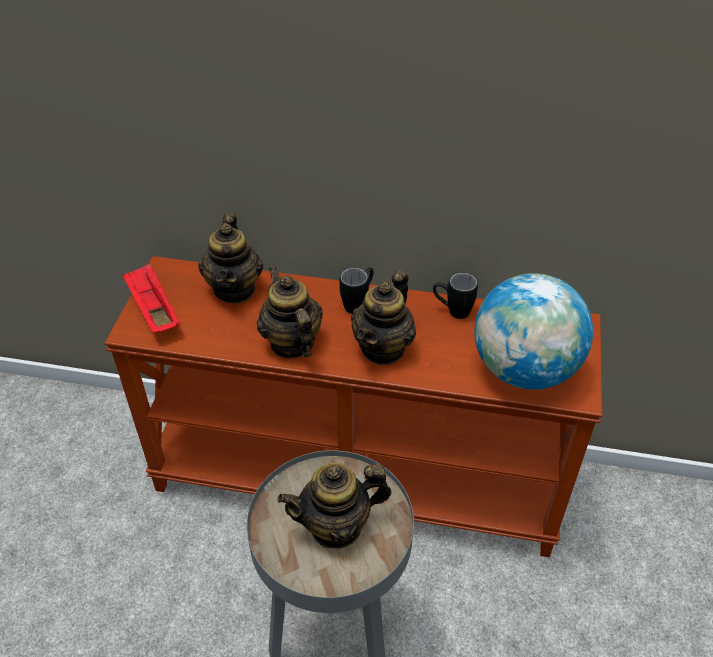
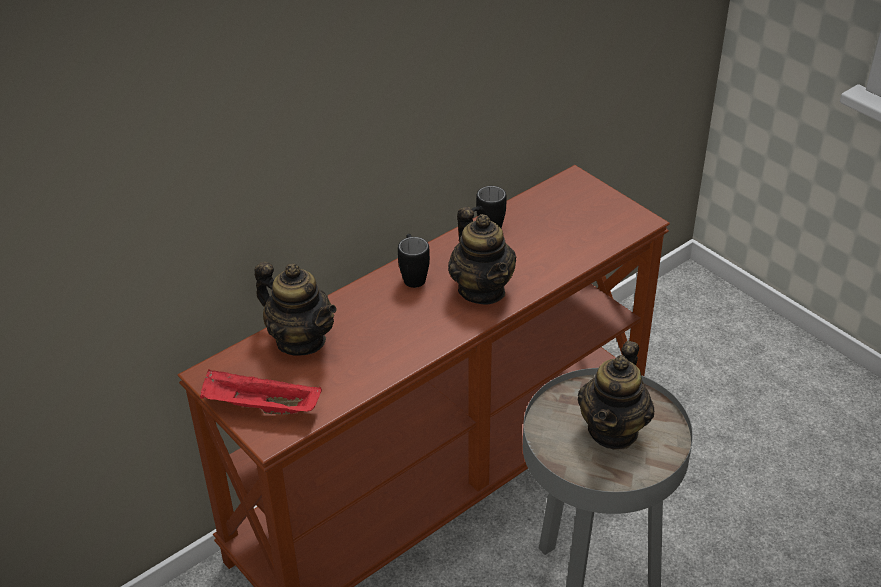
camera: 50 degrees left, 5 degrees down
teapot [257,266,323,359] -> none
globe [474,273,593,390] -> none

